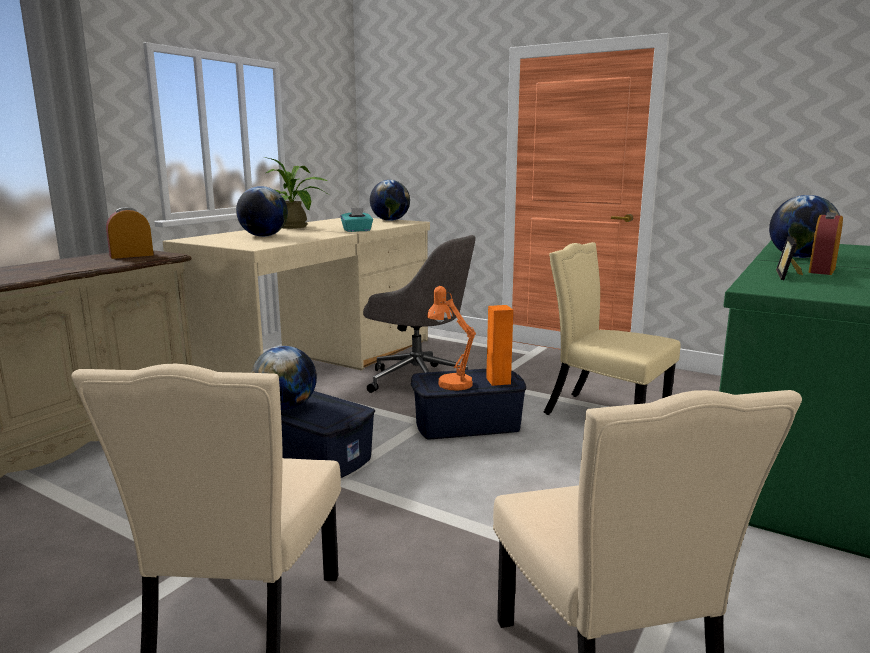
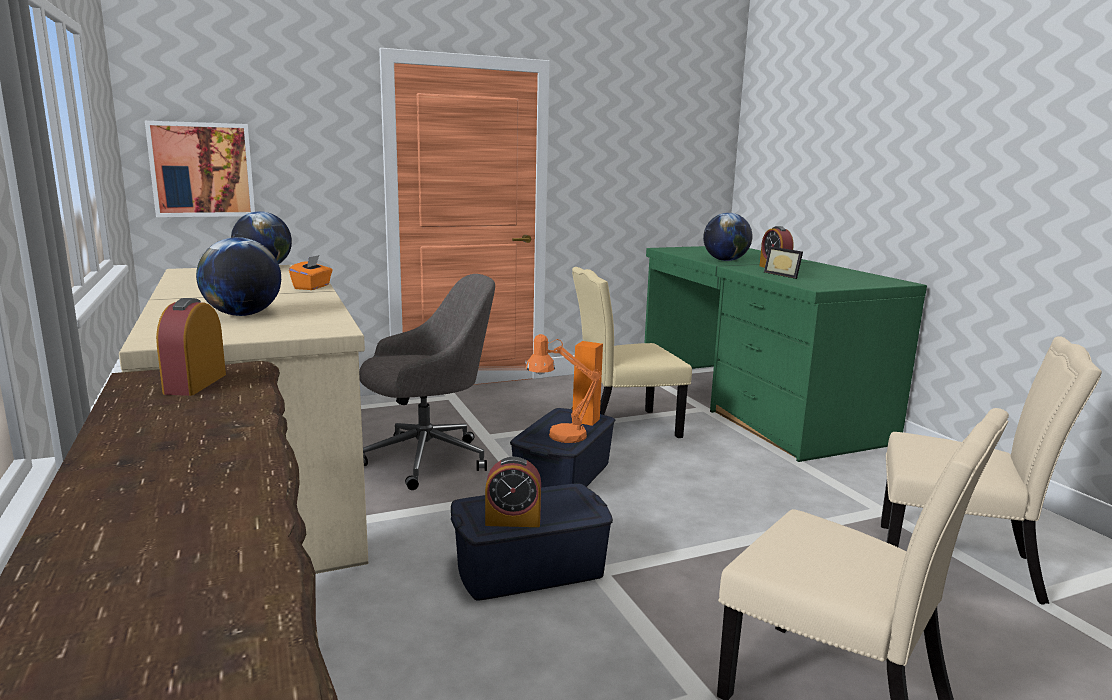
camera: 55 degrees left, 0 degrees up
globe [251,346,317,410] -> alarm clock [485,457,541,527]
potted plant [263,157,329,229] -> none
turquoise tissue box [340,208,373,232] -> orange tissue box [289,255,333,290]
none -> picture [145,121,255,217]

